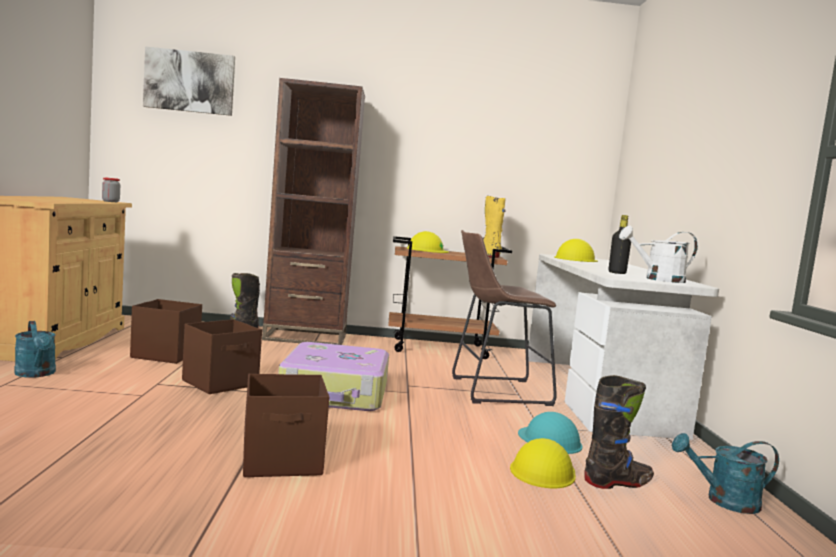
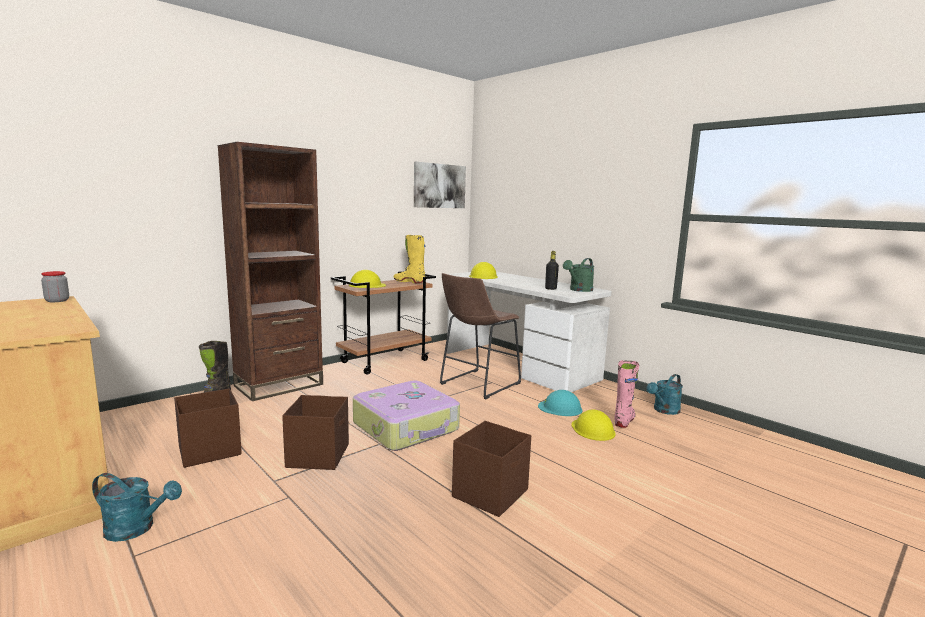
camera: 40 degrees left, 5 degrees up
picture [143,46,235,116] -> picture moved to [414,162,466,208]
black boot [585,375,654,489] -> pink boot [615,360,639,428]
white watering can [619,226,698,283] -> green watering can [563,258,594,292]

